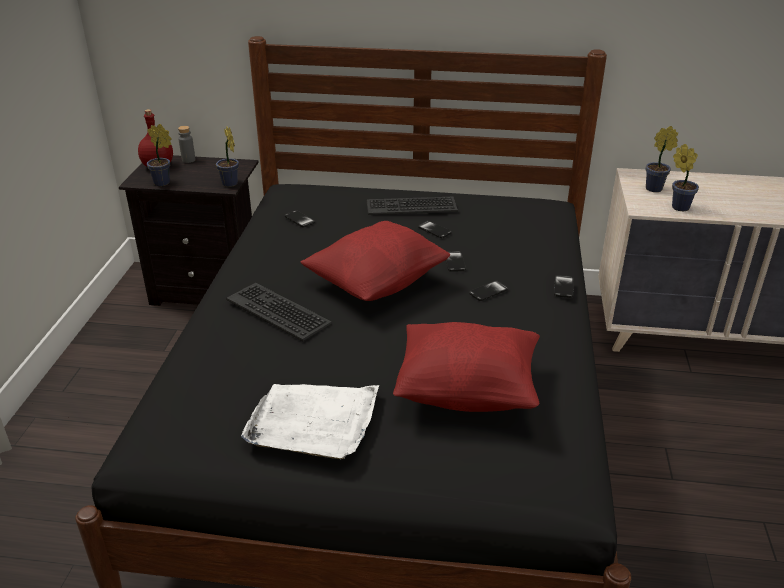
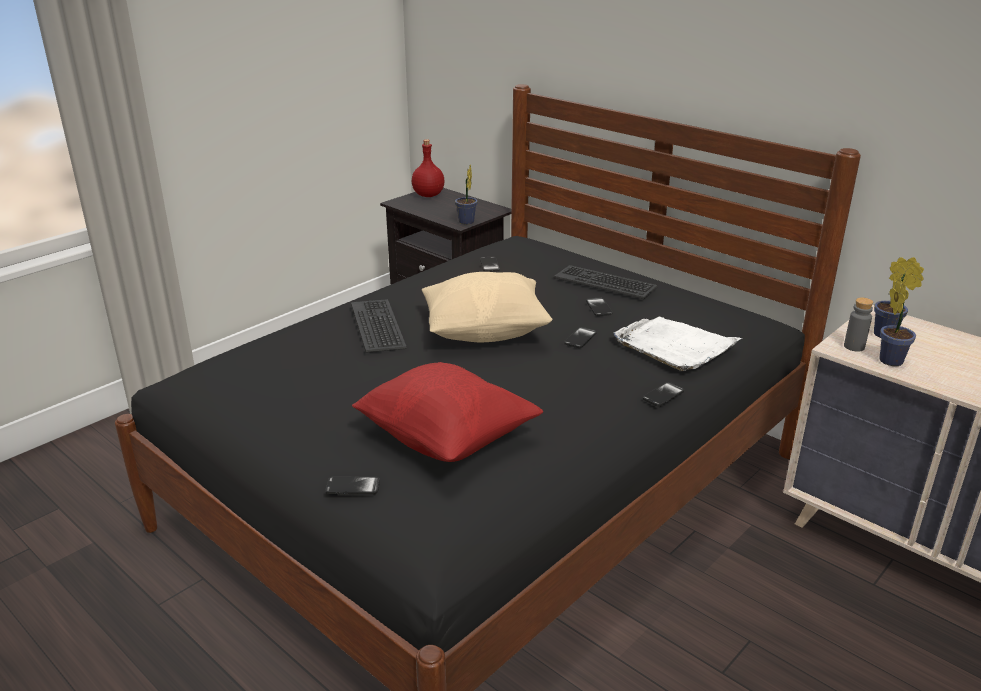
camera: 35 degrees right, 5 degrees down
potted plant [147,124,172,186] -> none
grey bottle [178,126,196,163] -> grey bottle moved to [844,297,873,352]
white tray [241,384,379,459] -> white tray moved to [613,317,742,371]
red pillow [300,221,450,301] -> beige pillow [422,272,552,342]
phone [469,281,508,301] -> phone moved to [326,476,380,495]

